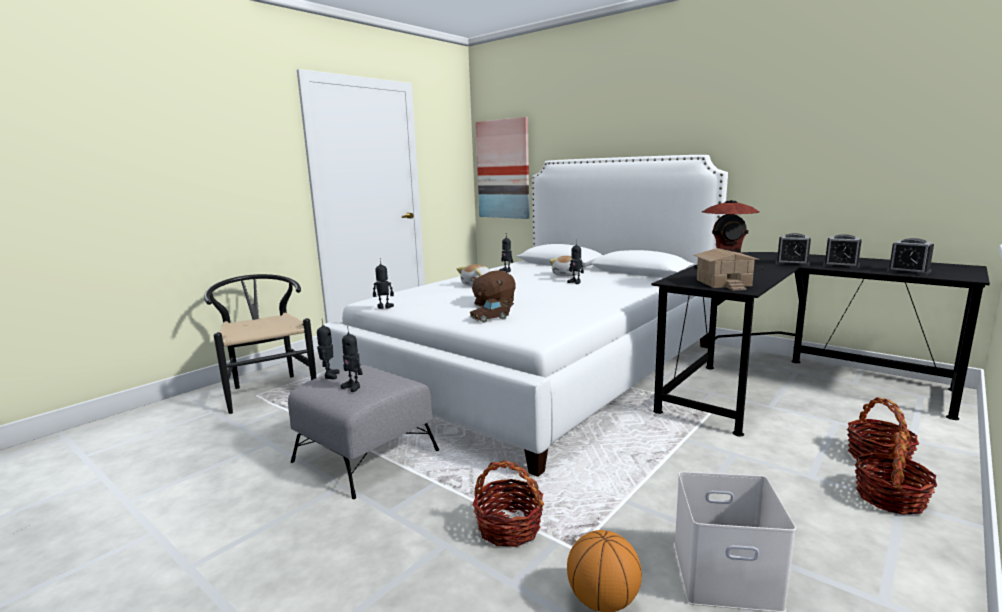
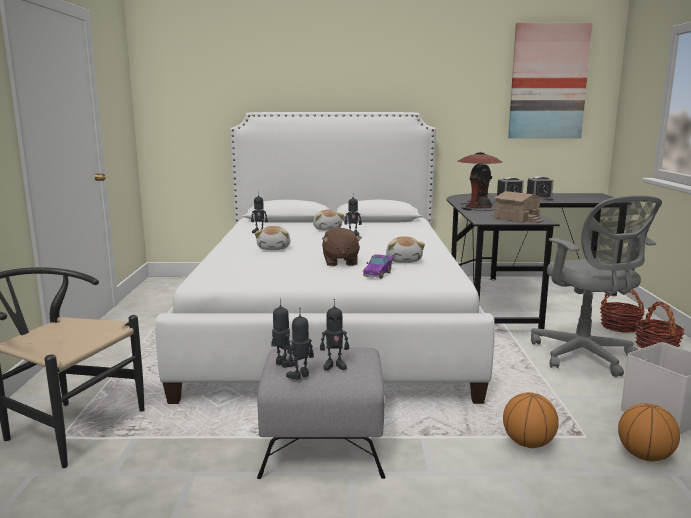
camera: 40 degrees left, 0 degrees up
toy robot [373,258,394,309] -> toy robot moved to [286,308,314,380]
brown toy car [470,299,514,323] -> purple toy car [363,254,393,278]
basket [473,460,544,547] -> basketball [503,392,559,448]
picture [476,117,530,219] -> picture moved to [508,23,592,138]
alarm clock [887,238,934,275] -> none
none -> plush toy [386,236,425,263]
none -> grey office chair [531,195,662,377]

